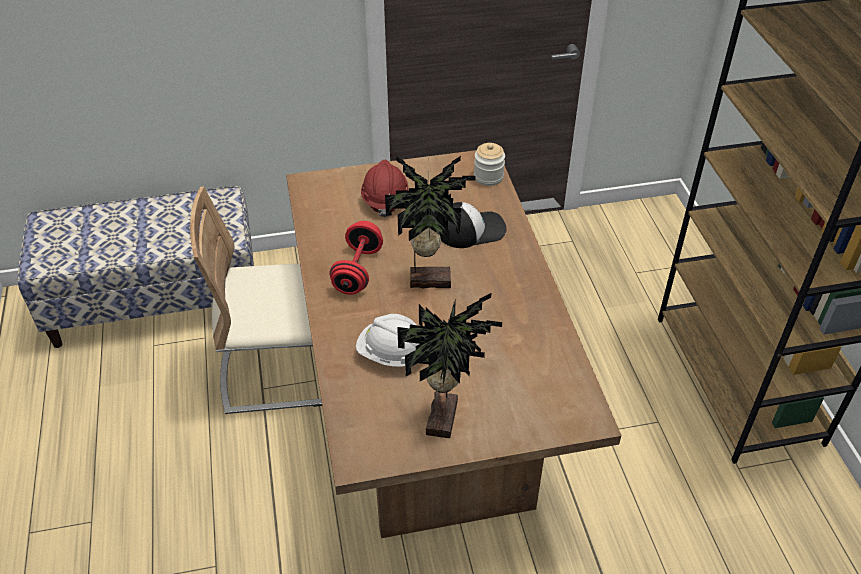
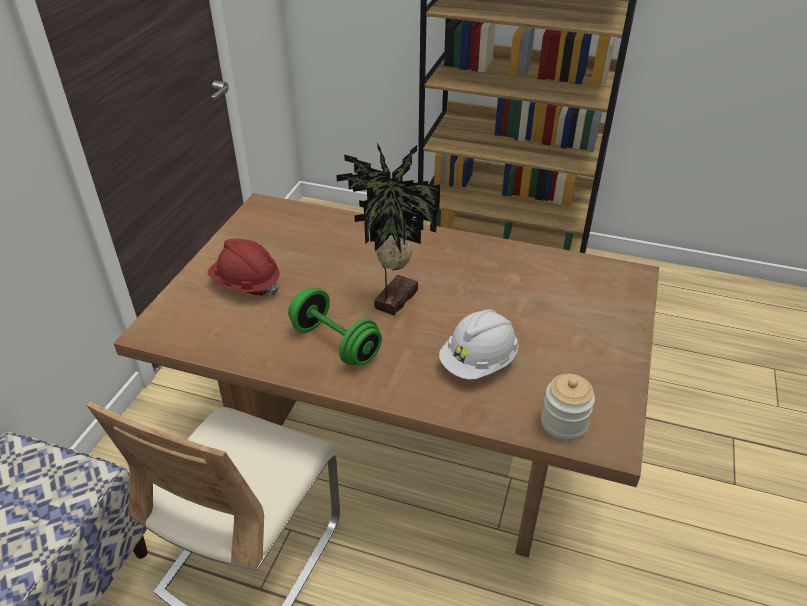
camera: 60 degrees left, 5 degrees down
red dumbbell [330,221,383,295] -> green dumbbell [288,288,382,365]
potted plant [397,293,502,438] -> none
cap [440,202,507,248] -> none
jar [474,143,505,186] -> jar moved to [541,374,595,441]

